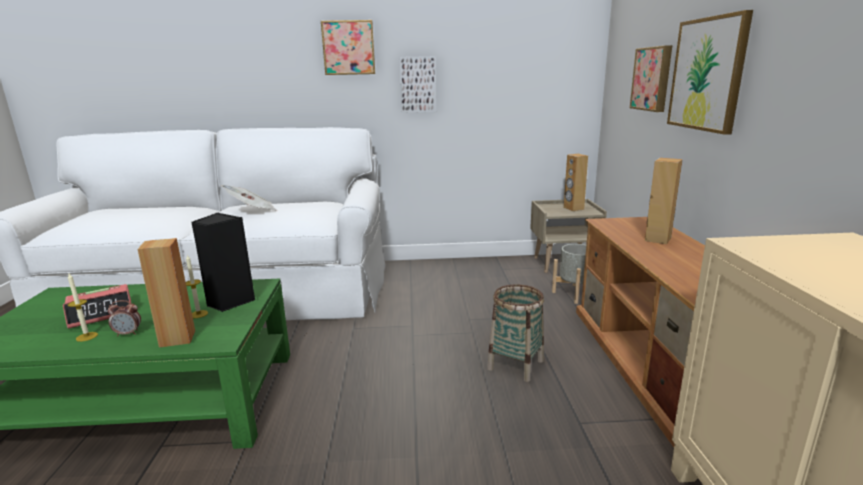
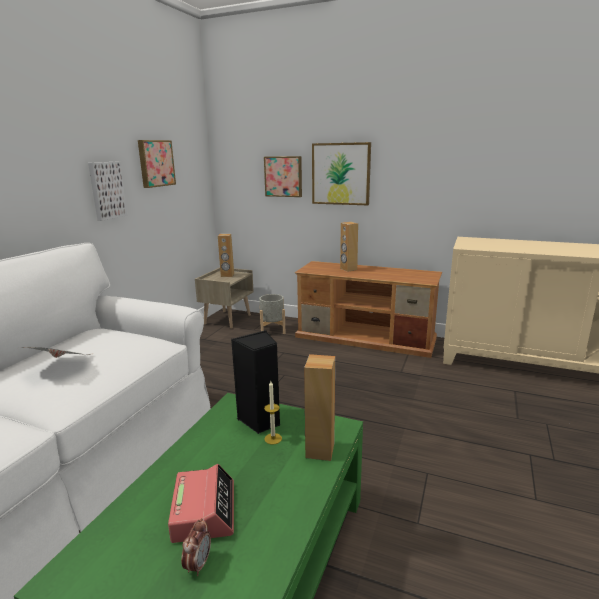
camera: 65 degrees left, 0 degrees up
candle [68,273,98,342] -> none
alarm clock [108,300,141,336] -> alarm clock moved to [181,518,211,576]
picture [321,20,375,75] -> picture moved to [138,140,176,188]
basket [487,284,544,382] -> none

